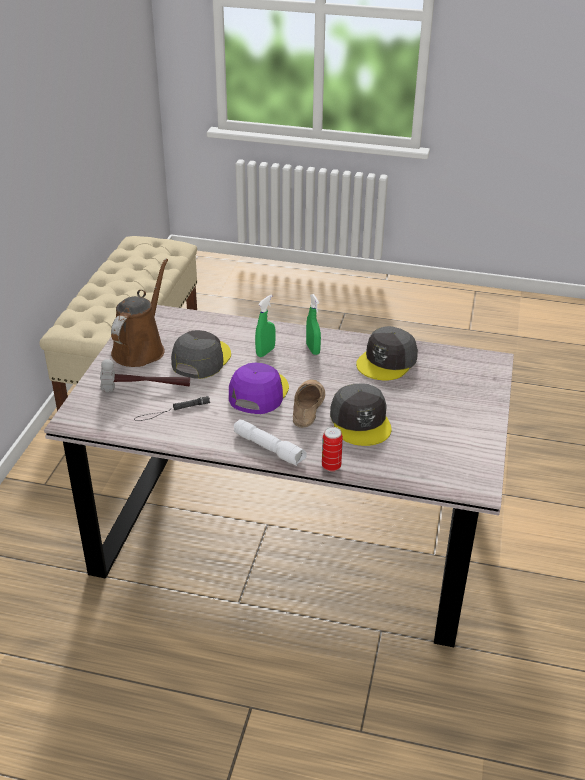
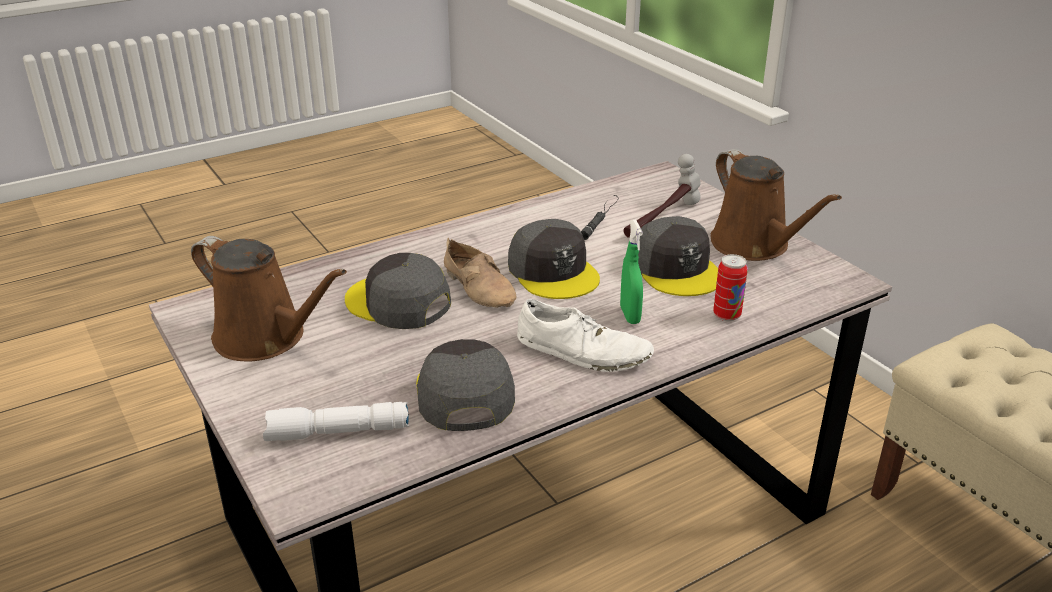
camera: 135 degrees right, 5 degrees down
purple cap [229,362,289,414] -> grey cap [508,219,600,299]
white flashlight [234,419,307,466] -> white flashlight moved to [263,402,409,441]
green spray bottle [306,294,321,355] -> white shoe [517,299,654,372]
can [322,427,343,472] -> can moved to [713,254,748,321]
none -> brown watering can [191,236,347,362]

